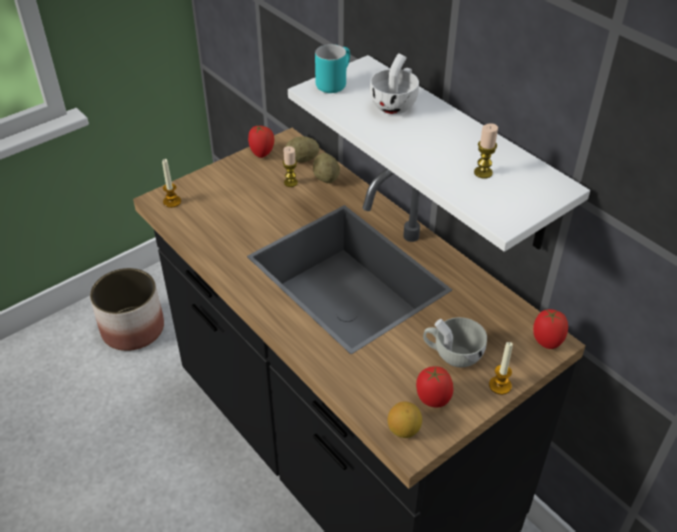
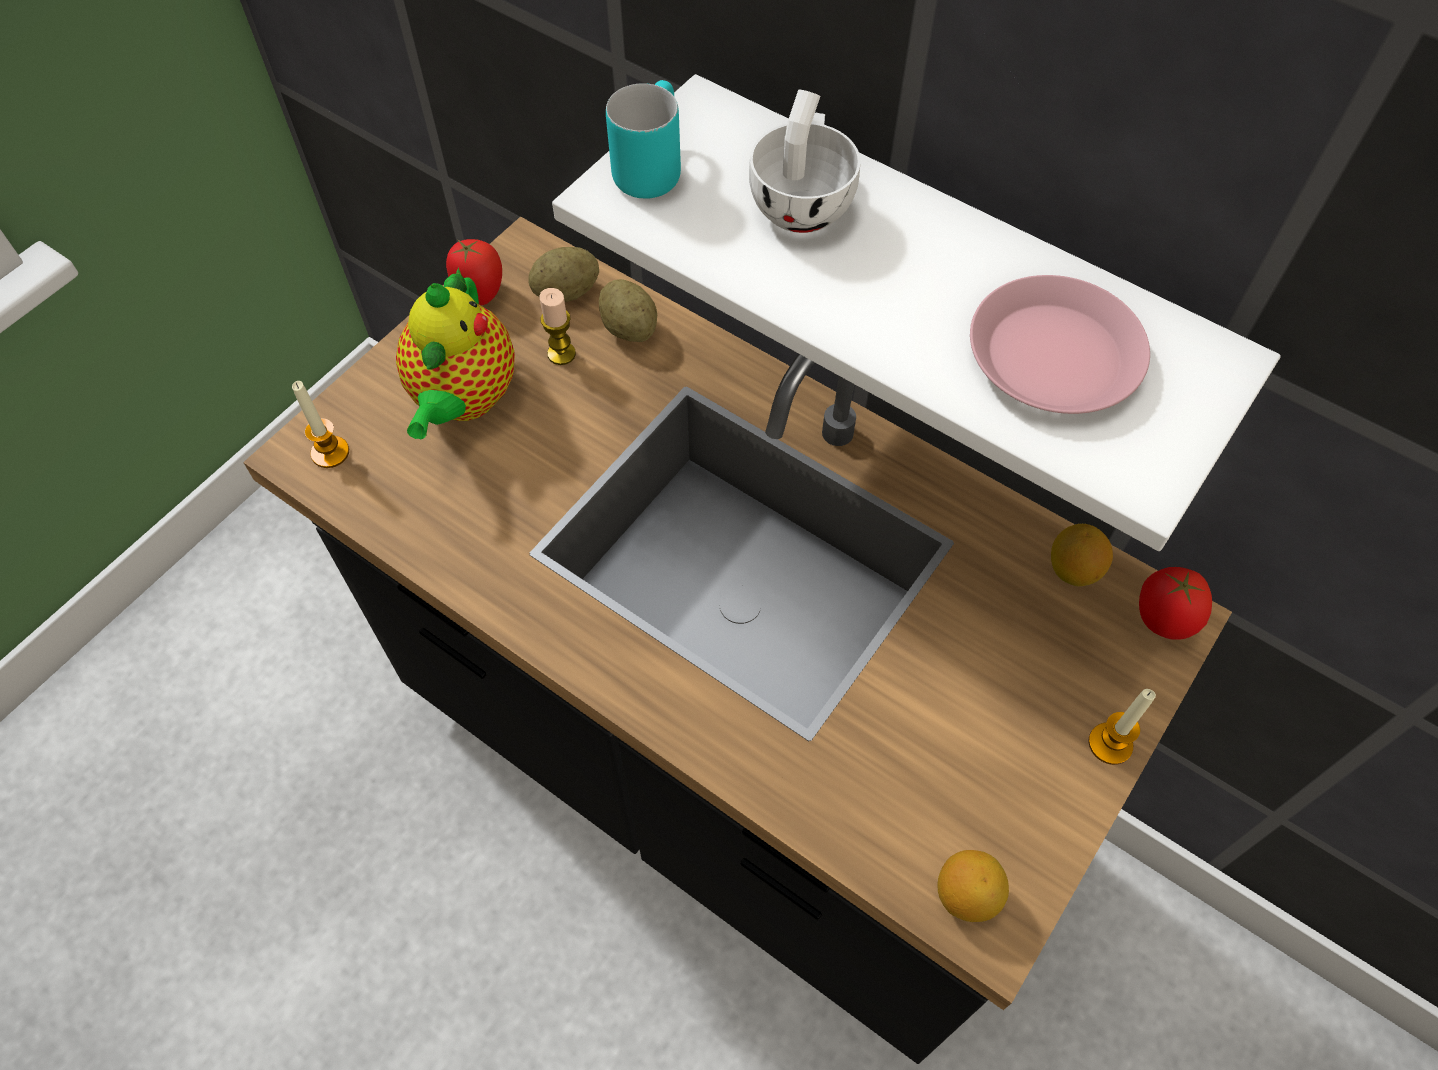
camera: 15 degrees left, 15 degrees up
planter [90,268,164,351] -> none
tomato [416,366,453,408] -> none
white cup [423,317,487,367] -> none
candle [474,123,498,179] -> pink plate [970,275,1150,414]
none -> teapot [396,267,515,439]
none -> lemon [1051,524,1113,586]

